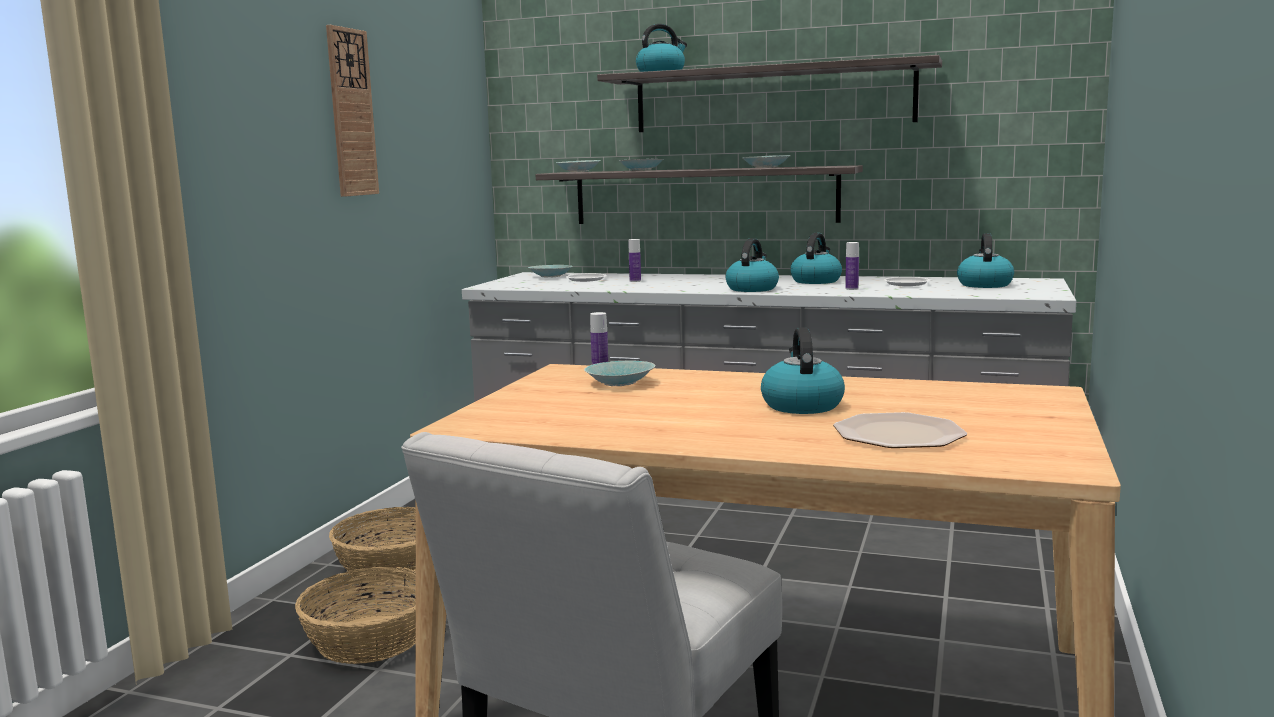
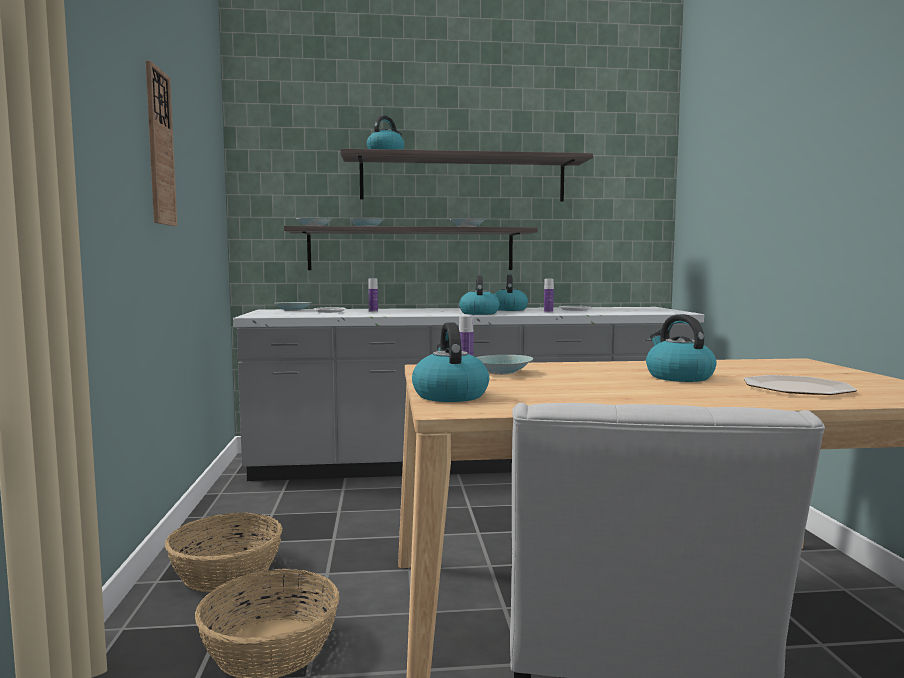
camera: 25 degrees left, 5 degrees down
kettle [957,233,1014,288] -> kettle moved to [412,322,489,402]

